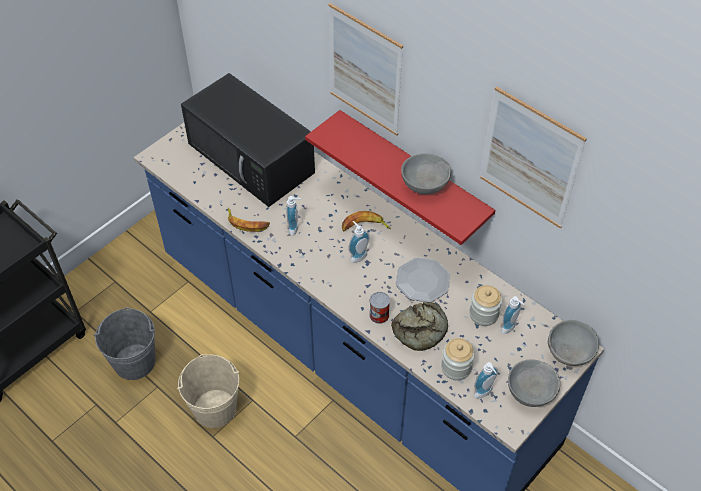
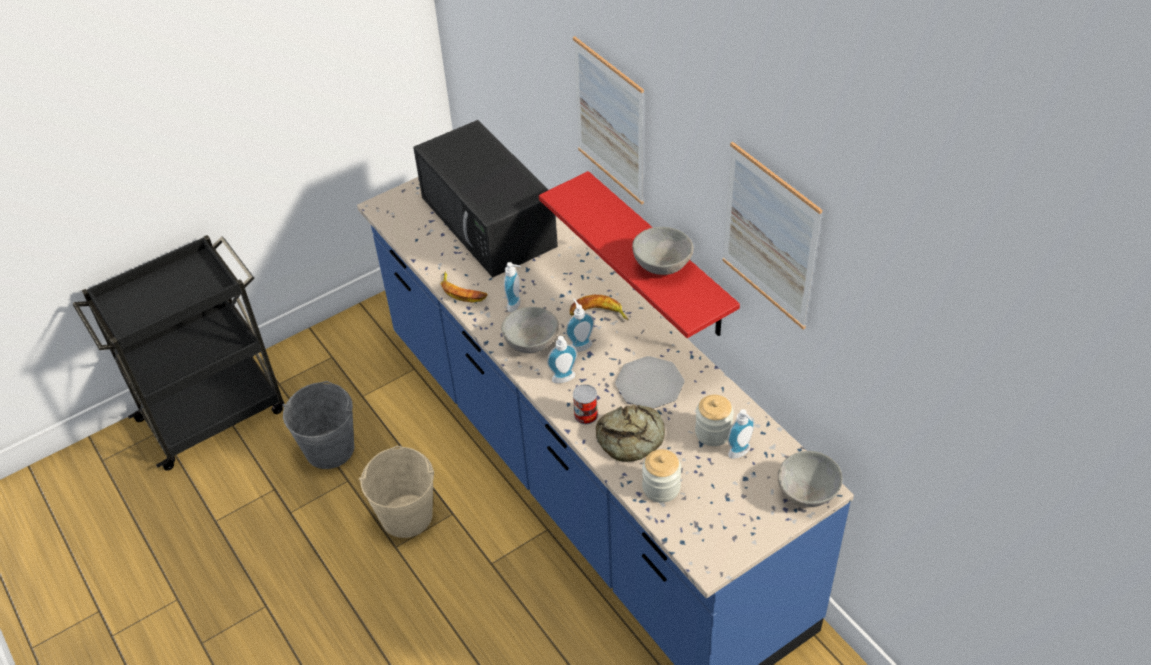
camera: 15 degrees right, 5 degrees down
soap dispenser [474,362,498,398] -> soap dispenser moved to [547,336,577,383]
grey bowl [508,359,560,407] -> grey bowl moved to [501,307,559,353]

